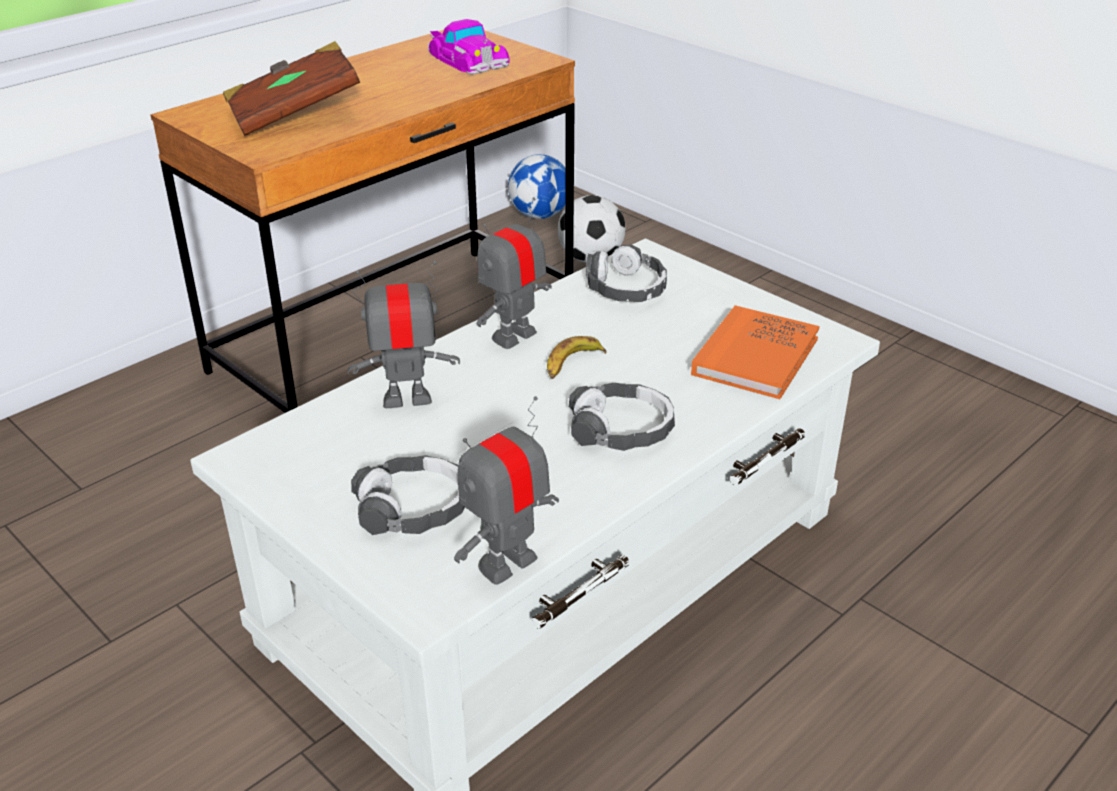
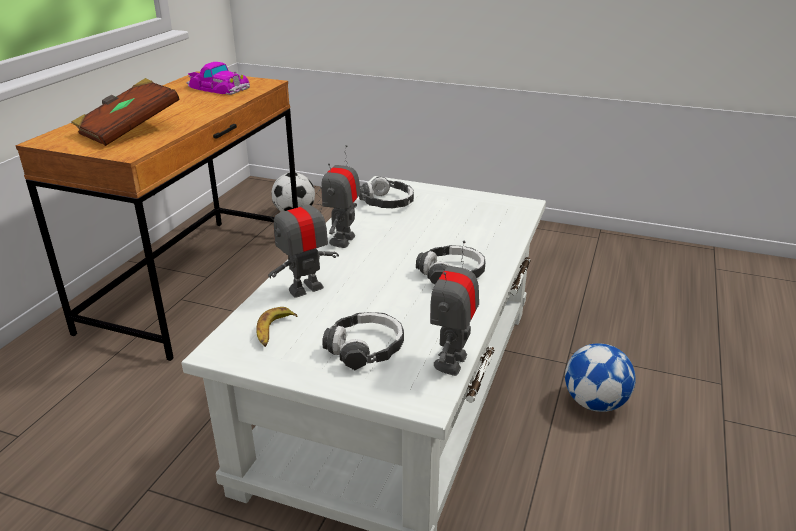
camera: 25 degrees left, 5 degrees down
football [508,154,566,219] -> football moved to [565,343,636,412]
banana [547,336,607,379] -> banana moved to [256,307,297,347]
orange book [691,305,820,399] -> none

